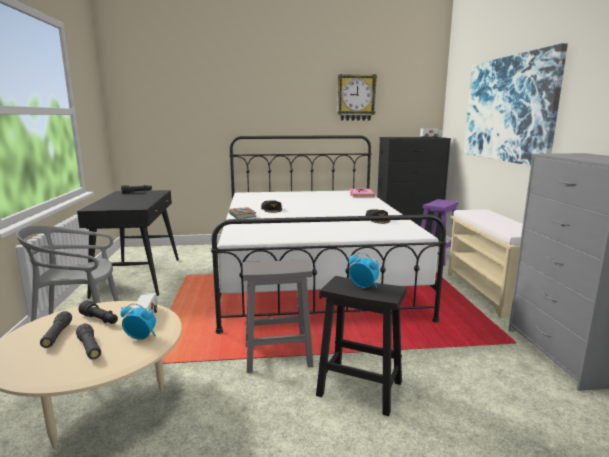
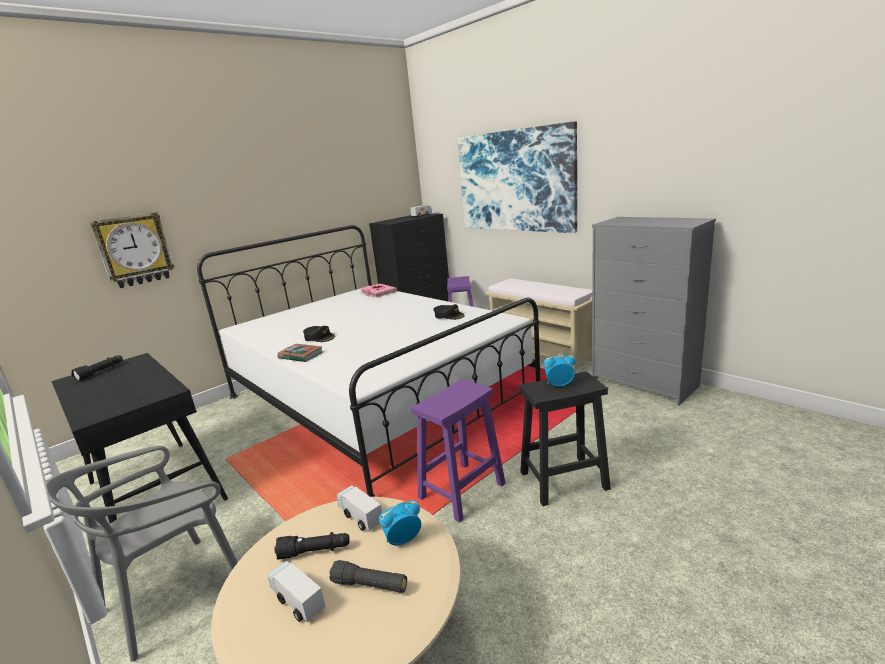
camera: 35 degrees left, 5 degrees up
black flashlight [40,311,72,348] -> toy truck [268,561,326,622]
grey stool [242,259,313,373] -> purple stool [411,379,506,523]
wall clock [337,74,377,121] -> wall clock moved to [90,212,175,288]

